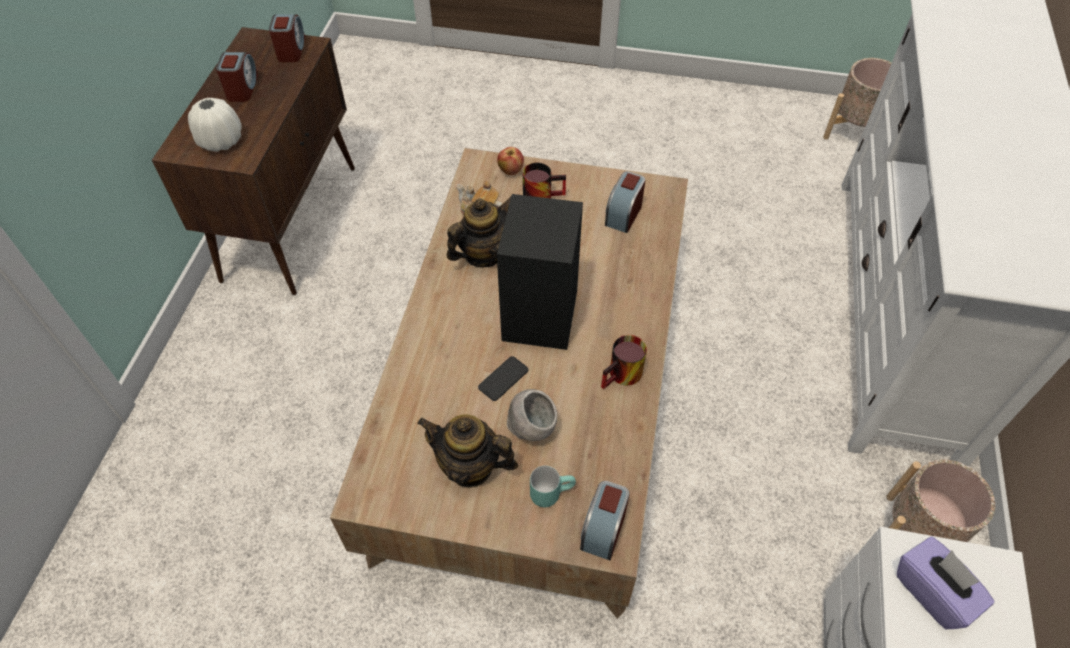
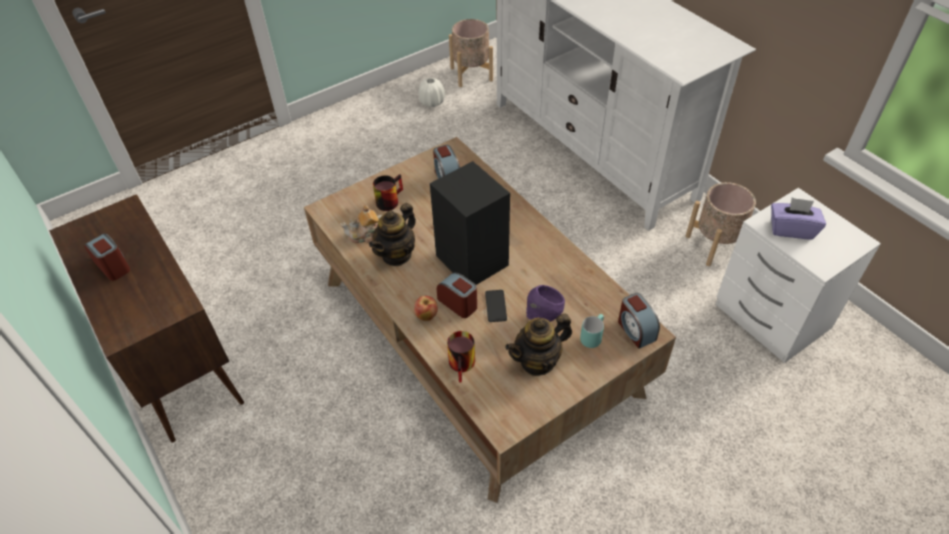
camera: 45 degrees left, 5 degrees down
white vase [188,98,242,152] -> white vase moved to [418,78,445,107]
alarm clock [269,14,305,62] -> alarm clock moved to [437,272,477,318]
teapot [446,197,511,267] -> teapot turned 150 degrees counterclockwise [369,203,416,266]
apple [497,147,524,175] -> apple moved to [414,296,438,321]
grey bowl [507,389,557,441] -> purple bowl [526,285,565,322]
mug [601,335,647,389] -> mug moved to [447,331,475,383]

